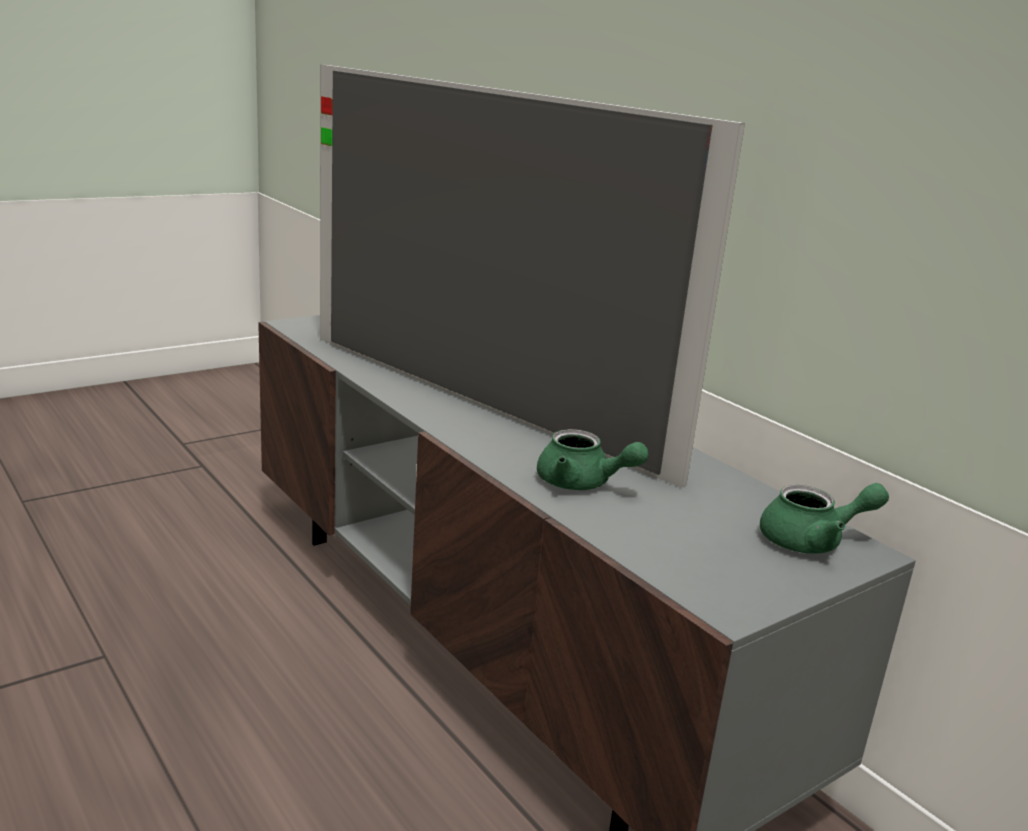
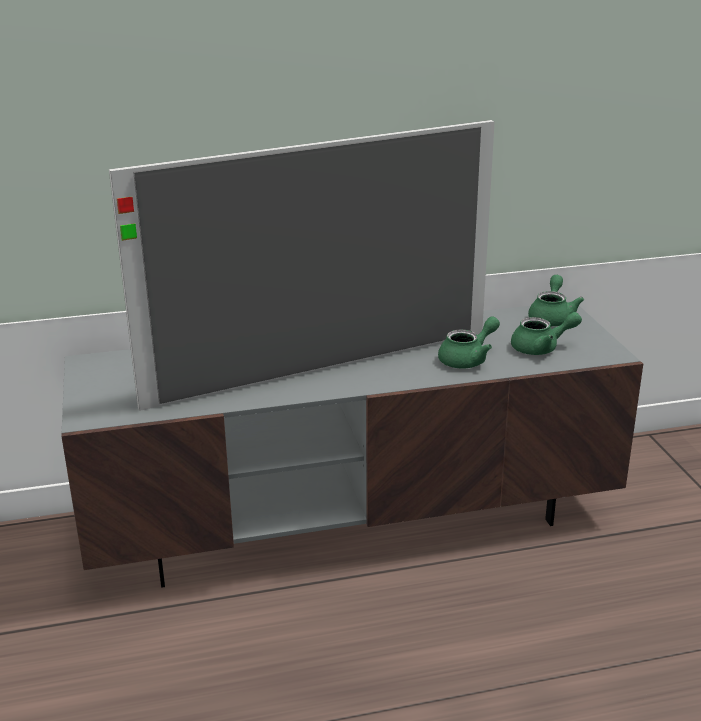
camera: 65 degrees left, 5 degrees up
none -> green teapot [511,312,582,355]

